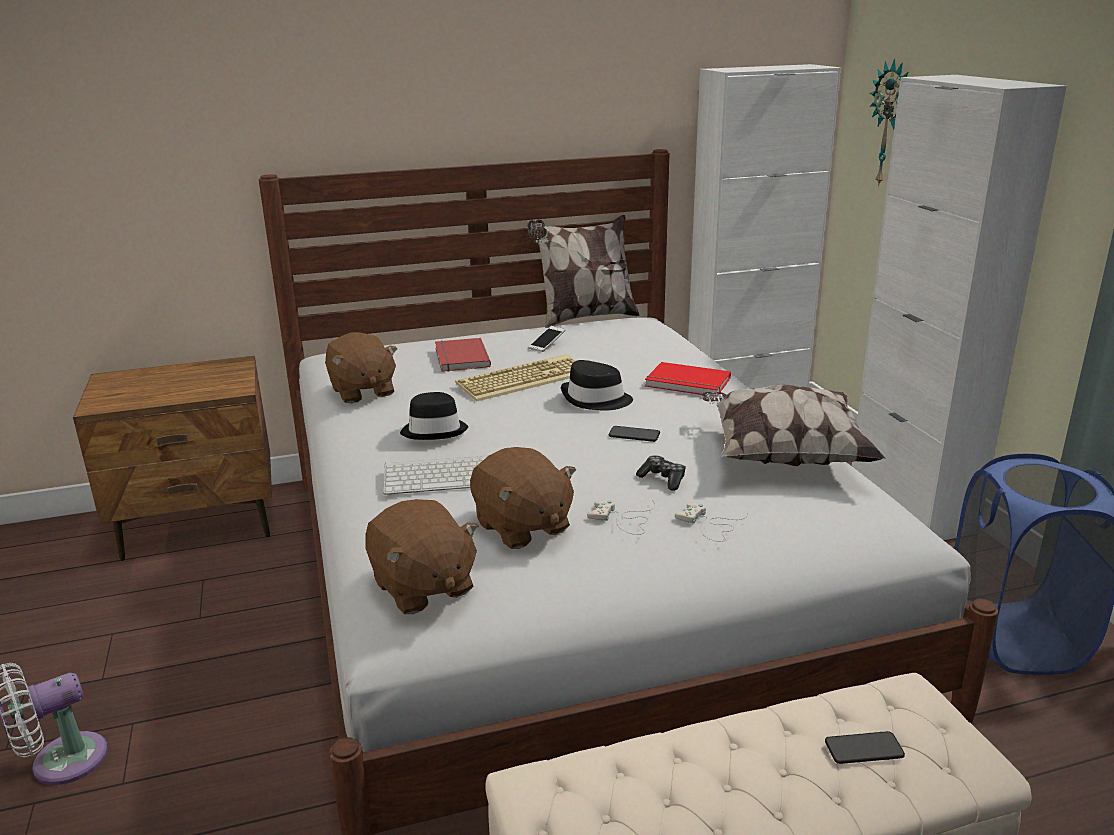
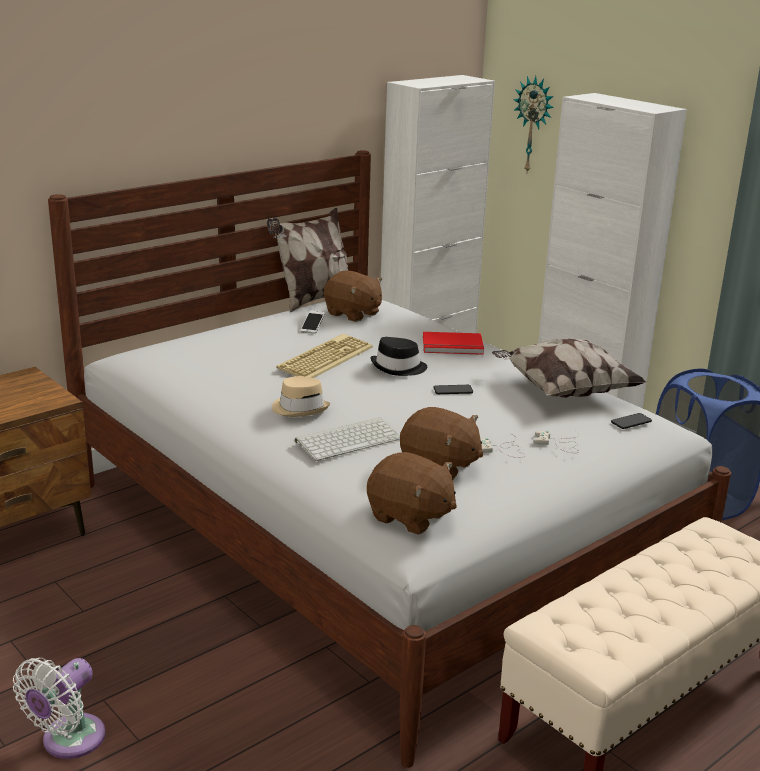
camera: 25 degrees left, 0 degrees up
brown plush toy [325,333,397,403] -> brown plush toy moved to [324,270,382,322]
black hat [400,392,468,440] -> beige hat [272,376,330,417]
red book [435,338,491,372] -> none
game controller [636,455,686,491] -> none
phone [825,731,905,764] -> phone moved to [611,413,652,429]

